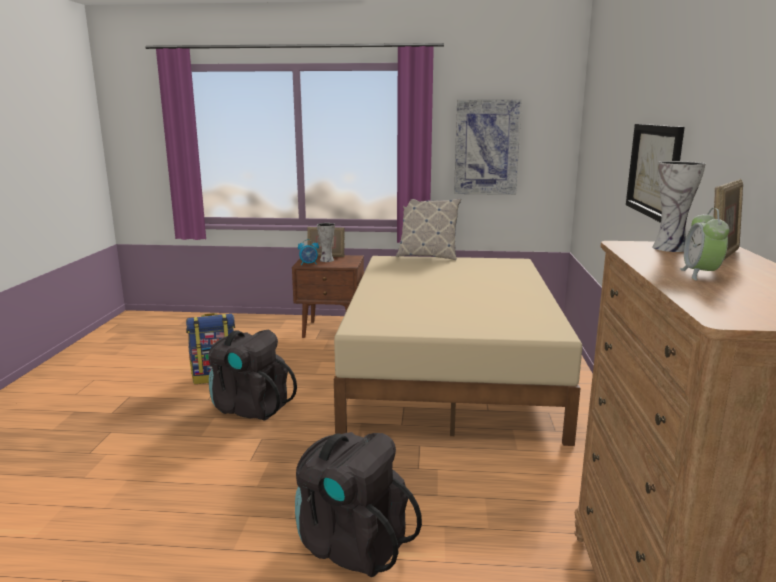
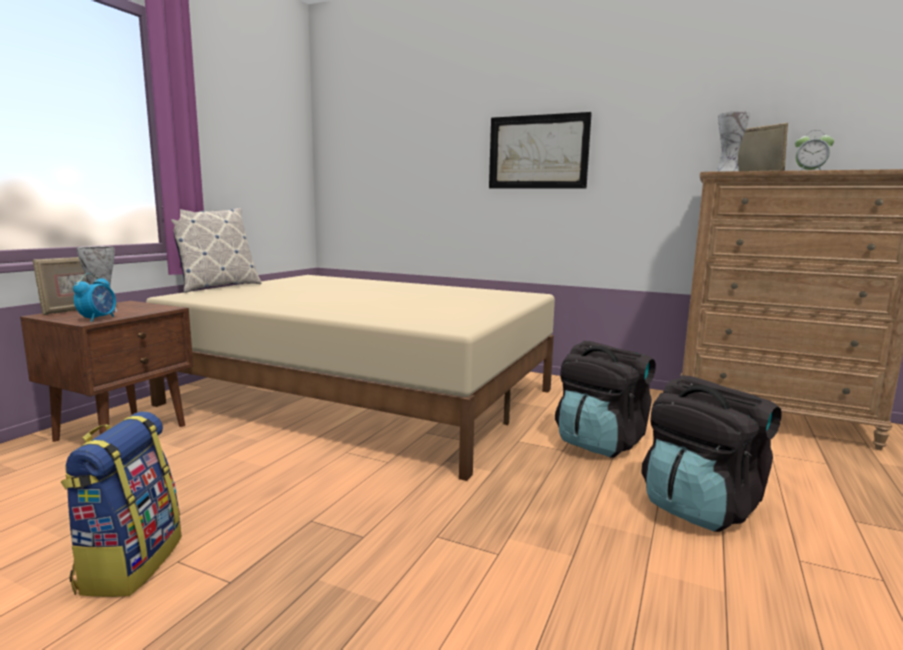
camera: 70 degrees left, 5 degrees down
black backpack [209,330,297,421] -> black backpack moved to [555,341,656,458]
picture [454,100,522,195] -> none

